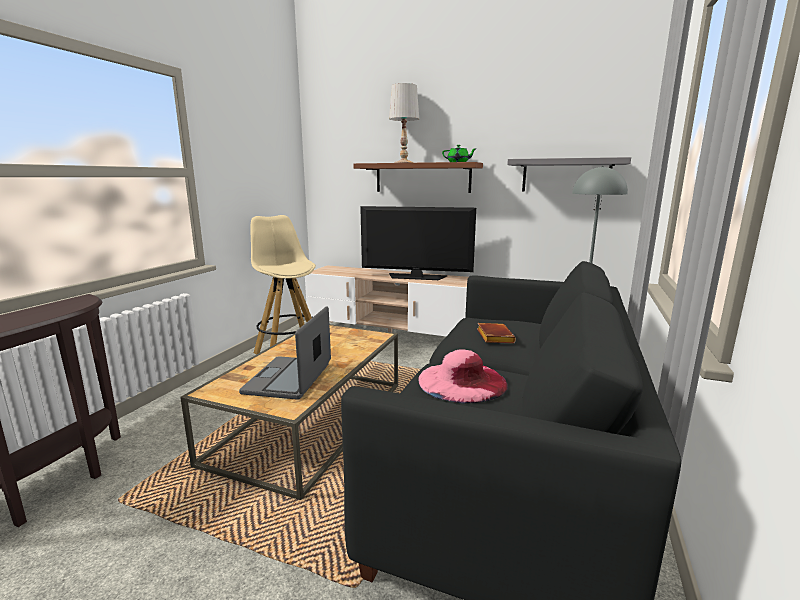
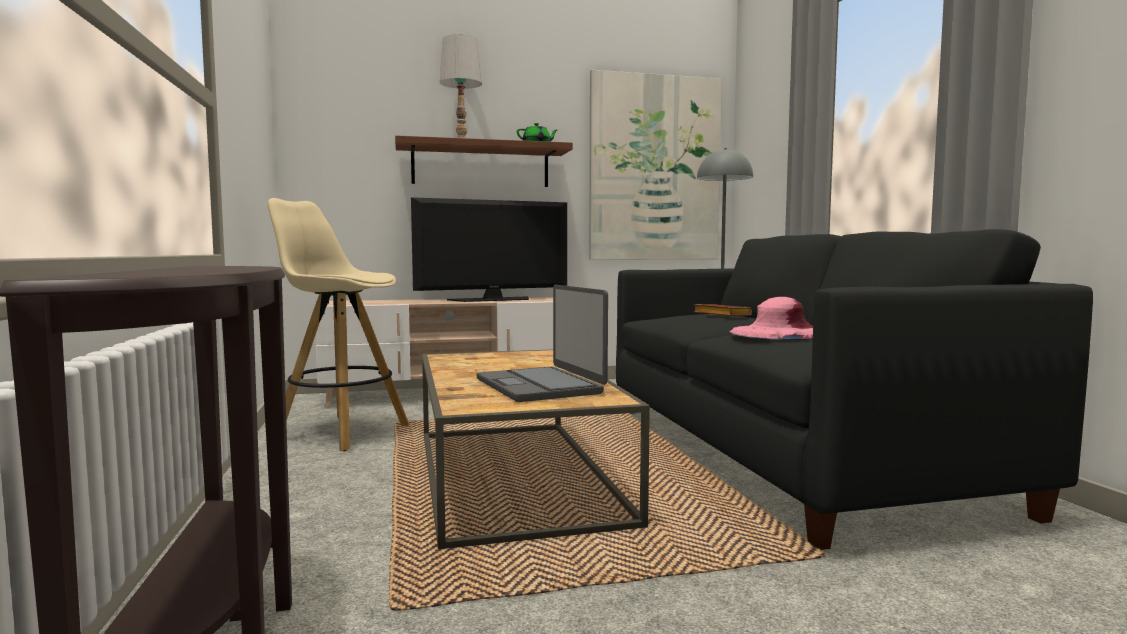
camera: 35 degrees left, 10 degrees down
grey shelf [507,157,631,191] -> picture [589,70,722,260]

